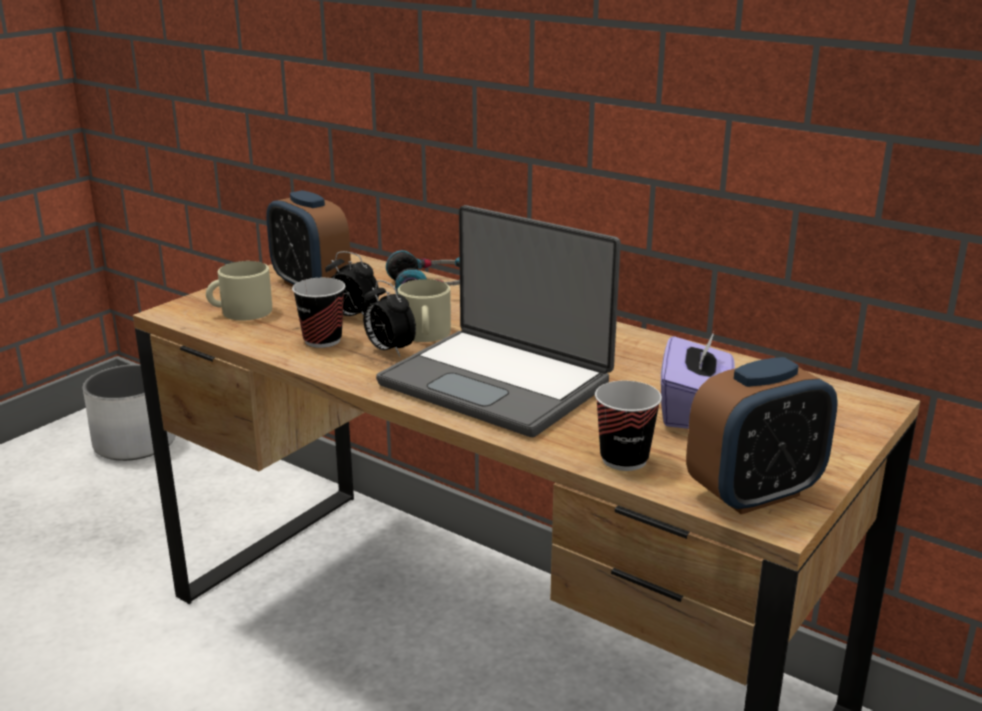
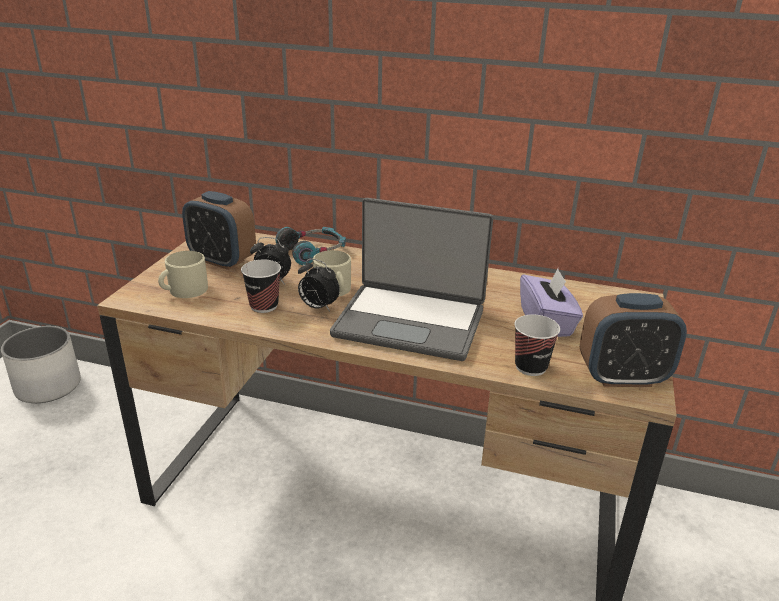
camera: 20 degrees left, 5 degrees up
alarm clock [686,357,838,514] -> alarm clock turned 45 degrees clockwise [580,293,687,387]

